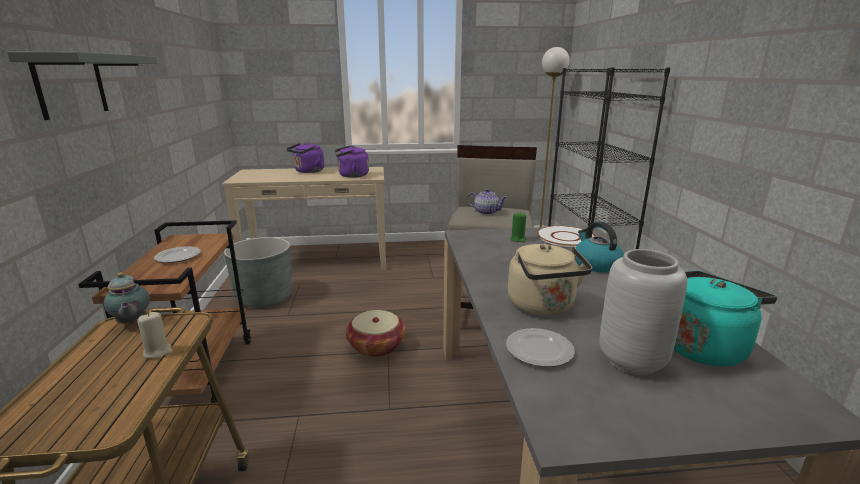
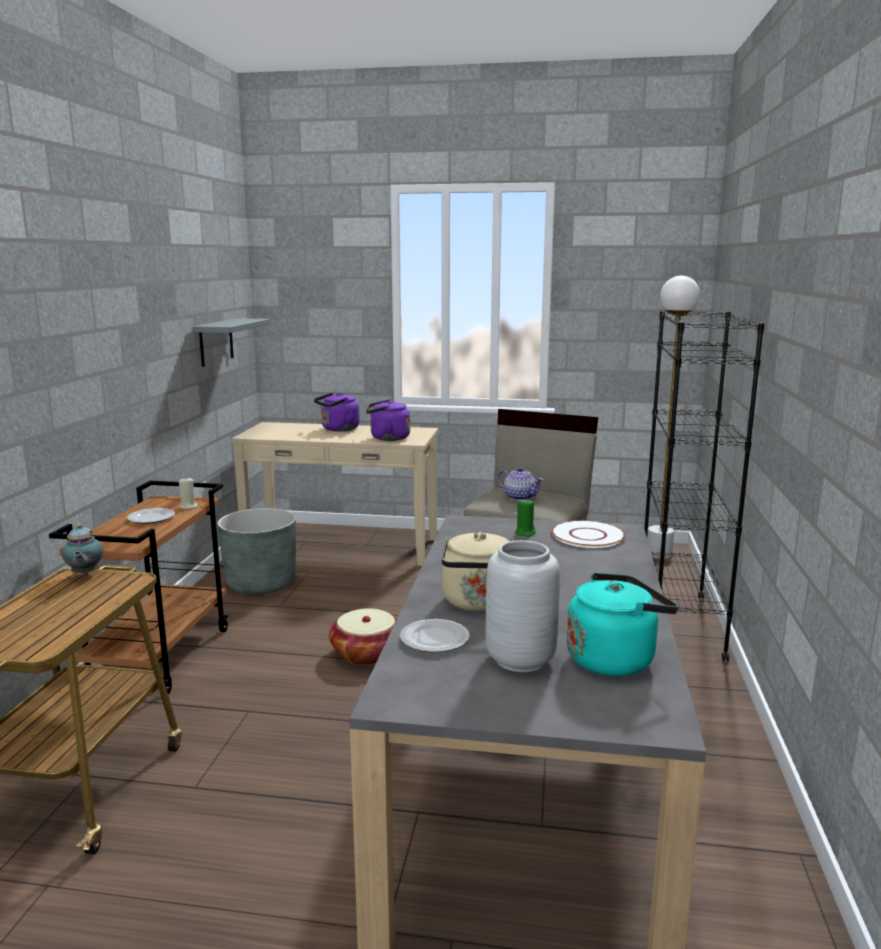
camera: 15 degrees right, 5 degrees down
grey shelf [7,52,157,120] -> grey shelf moved to [192,318,270,367]
beige candle [137,312,173,359] -> beige candle moved to [179,478,198,509]
kettle [575,221,624,272] -> none

